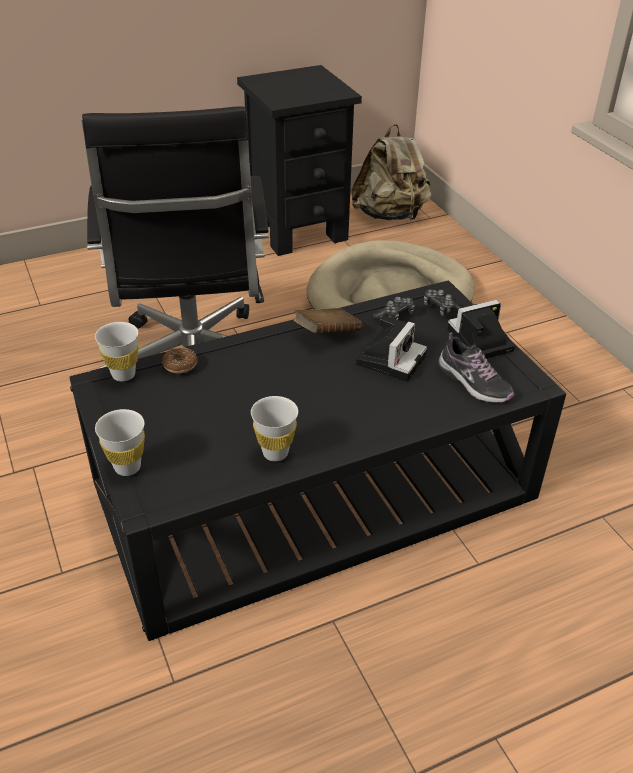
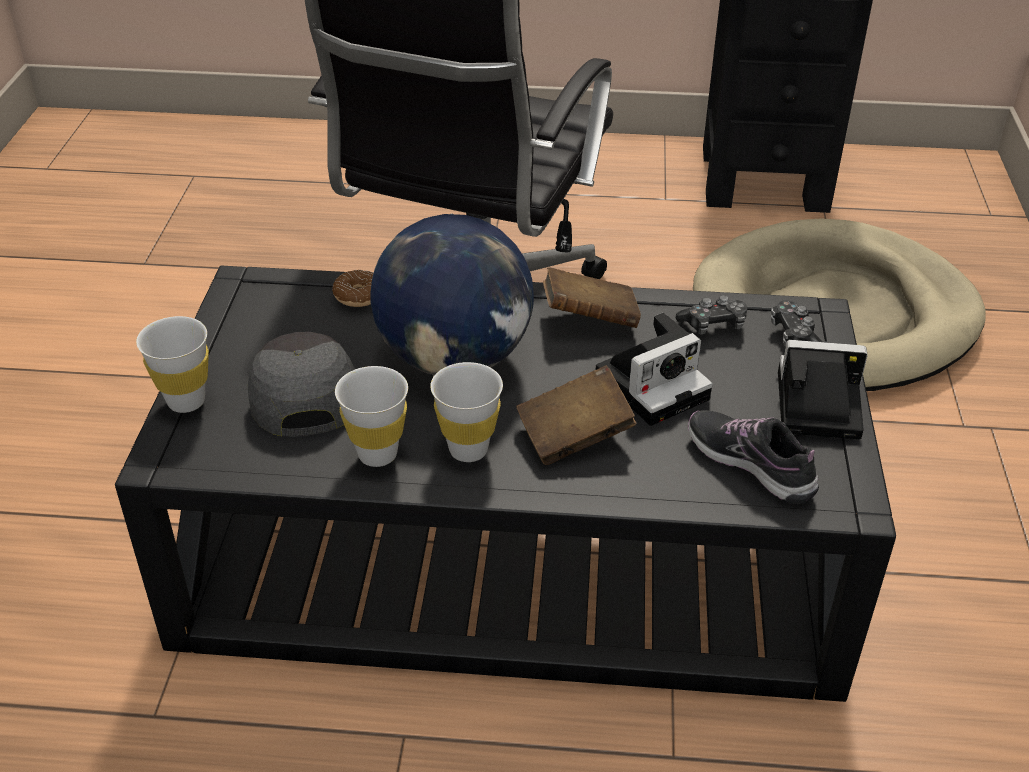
camera: 30 degrees right, 0 degrees up
white cup [95,322,139,382] -> white cup moved to [430,362,503,462]
beige backpack [351,124,431,221] -> none
shoe [438,332,515,403] -> shoe turned 150 degrees clockwise [688,410,819,504]
none -> grey cap [248,332,355,437]
none -> globe [370,214,534,375]
none -> brown book [516,365,636,465]

